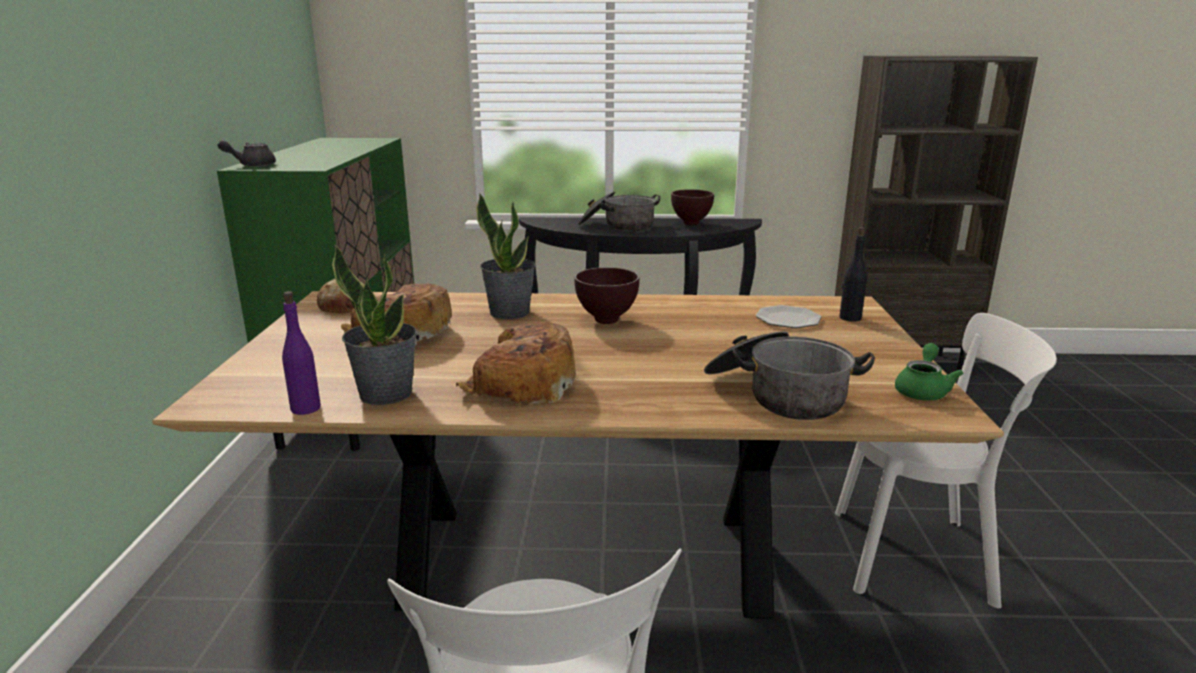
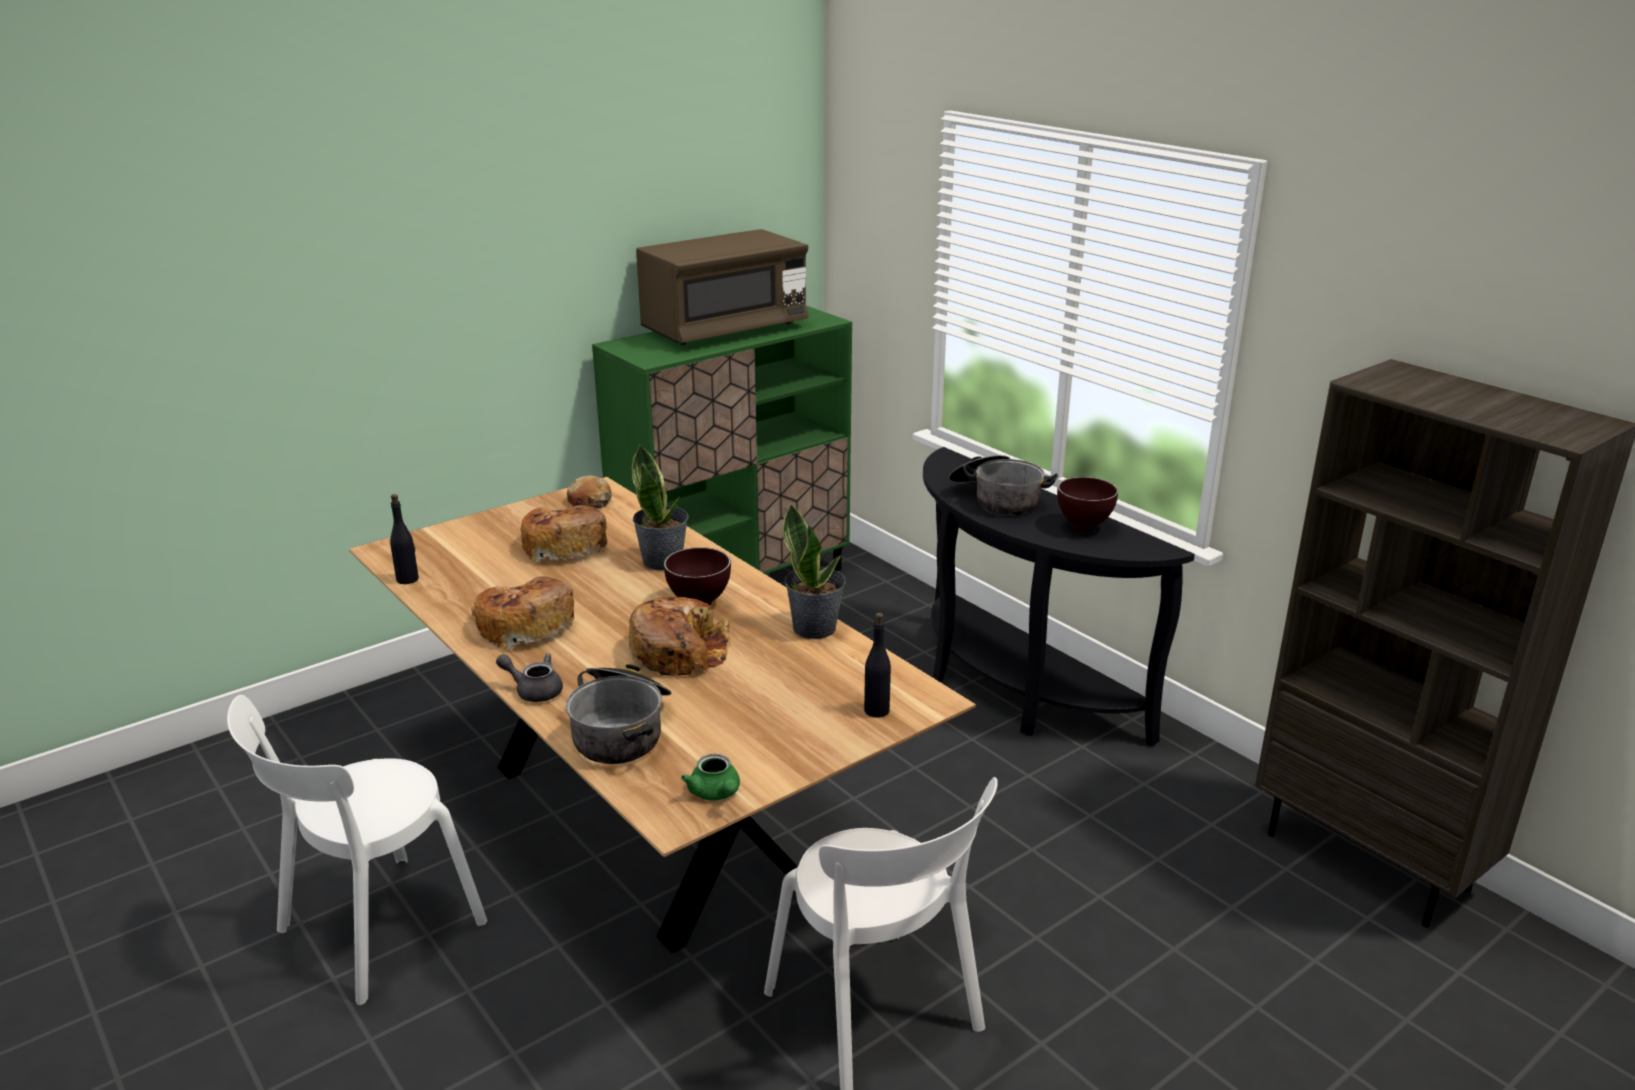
camera: 50 degrees right, 5 degrees up
grey teapot [218,140,276,167] -> grey teapot moved to [496,653,563,702]
purple bottle [282,291,321,415] -> black bottle [390,494,419,584]
potted plant [332,244,417,405] -> potted plant moved to [783,503,846,639]
plate [756,305,821,328] -> none
green teapot [895,343,964,401] -> green teapot turned 75 degrees clockwise [681,754,740,801]
none -> bread [629,597,731,676]
none -> brown microwave [636,229,808,345]

